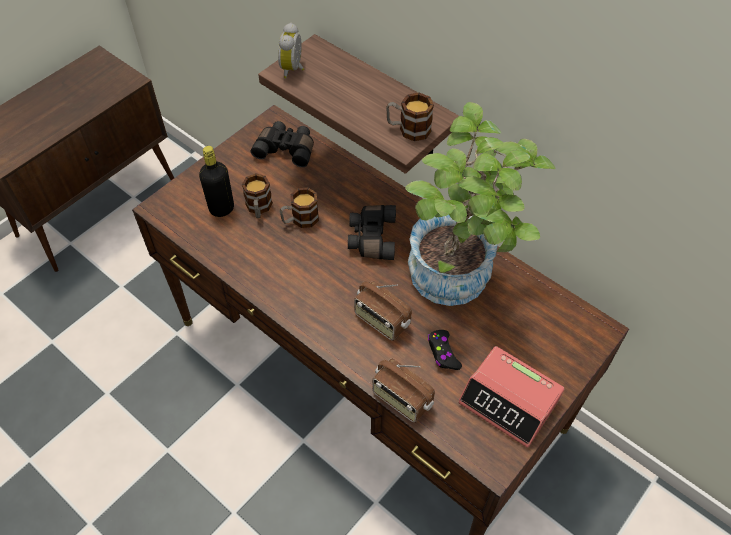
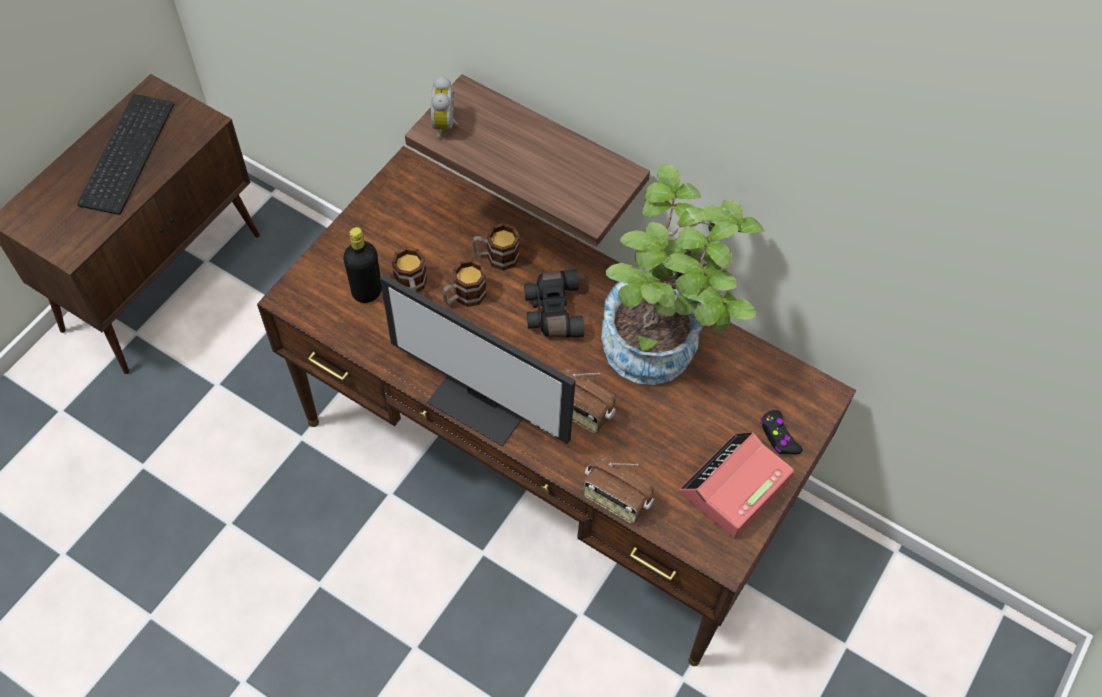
camera: 10 degrees left, 5 degrees up
black binoculars [251,121,314,167] -> none
mug [386,93,434,141] -> mug moved to [472,223,520,271]
black game controller [428,330,462,370] -> black game controller moved to [760,410,803,455]
alarm clock [458,346,564,448] -> alarm clock turned 105 degrees clockwise [678,432,794,539]
none -> keyboard [77,94,174,215]
none -> monitor [380,274,576,447]

